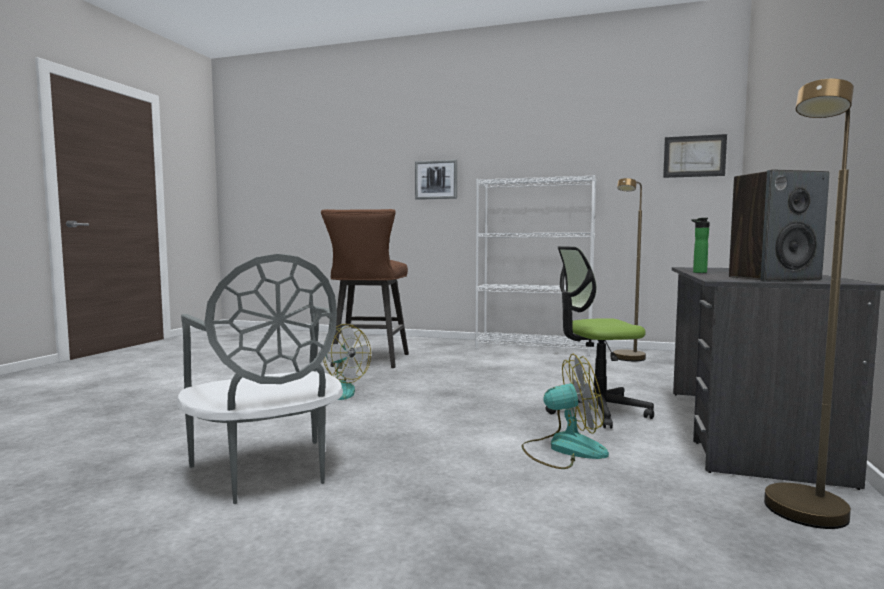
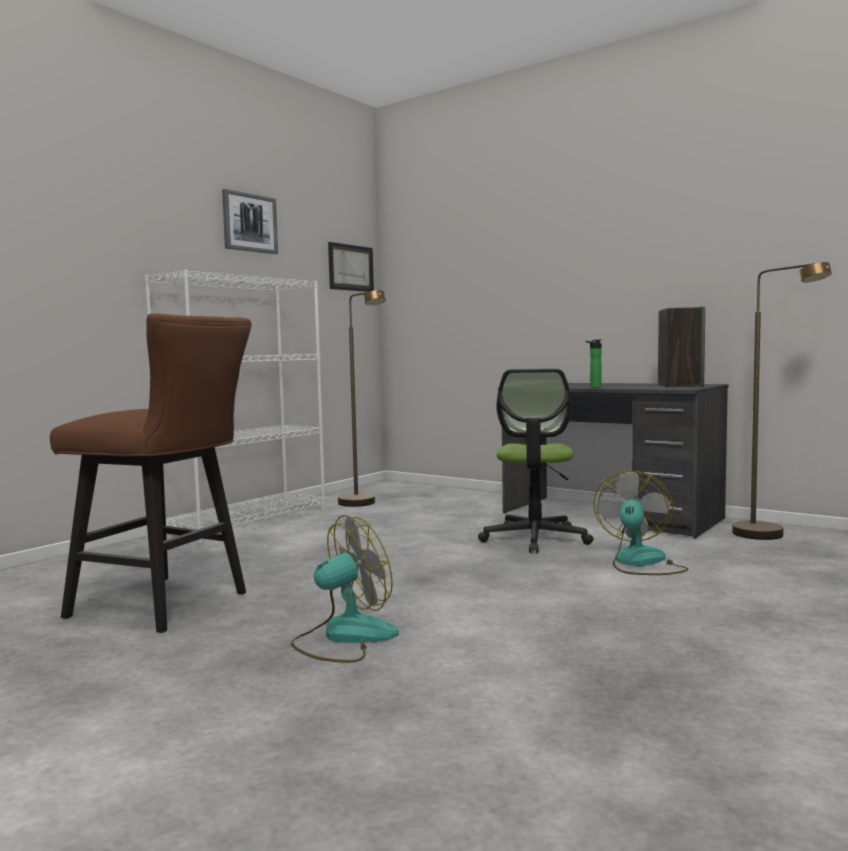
camera: 70 degrees left, 0 degrees up
grey chair [177,254,343,504] -> none
picture [415,160,457,200] -> picture moved to [222,189,278,254]

